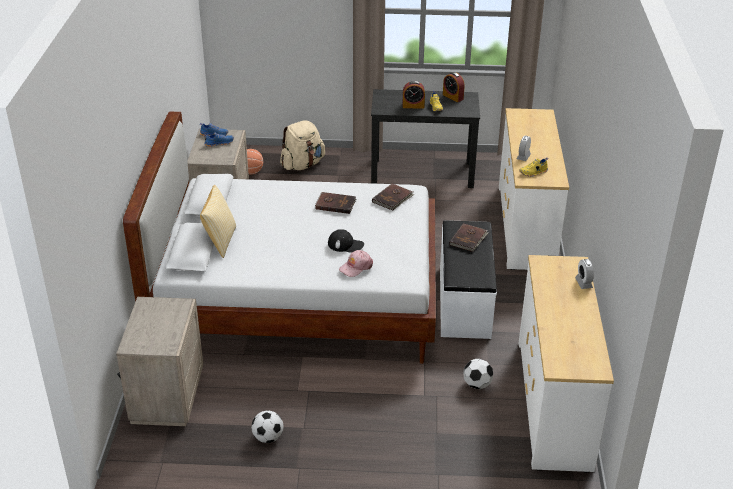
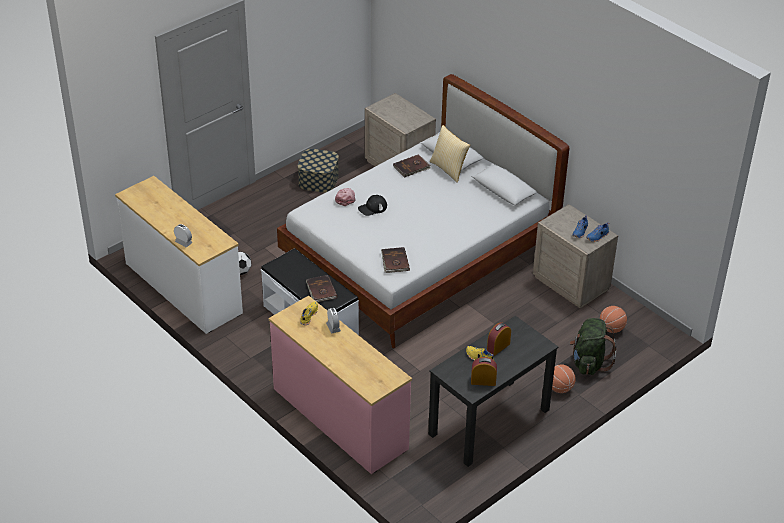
camera: 135 degrees right, 5 degrees up
football [251,411,283,443] -> storage box [297,149,339,193]
beige backpack [280,120,325,170] -> green backpack [570,318,616,375]
brown book [315,192,356,214] -> brown book moved to [393,155,431,177]
white dresser [499,108,569,270] -> pink dresser [269,295,412,474]
none -> basketball [552,365,576,393]

